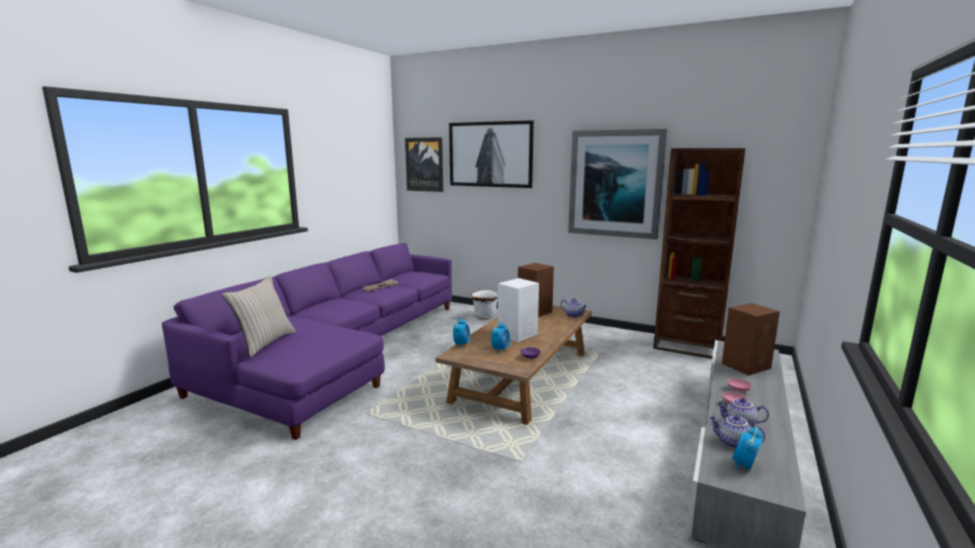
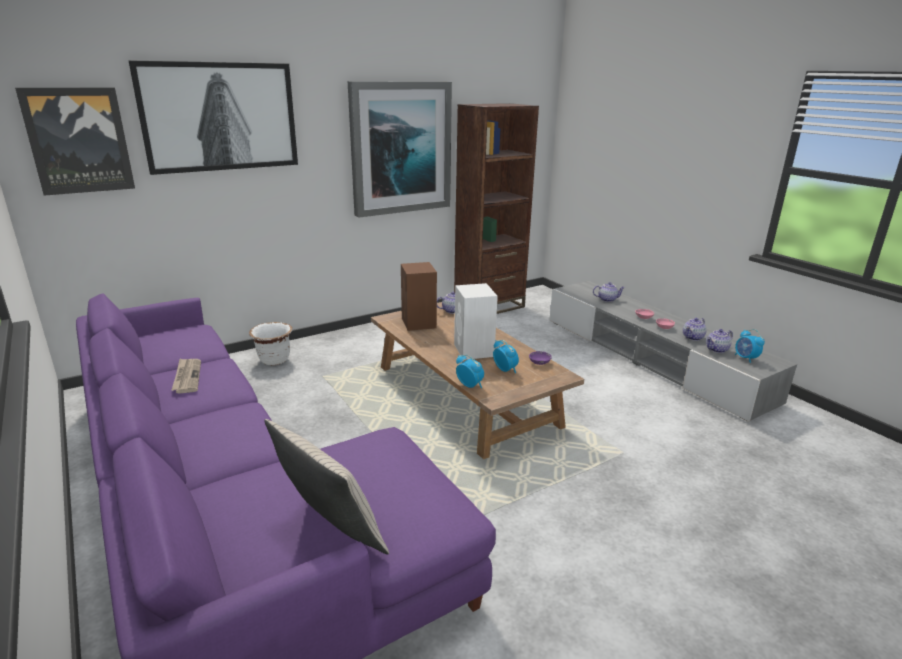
camera: 60 degrees left, 10 degrees up
brown speaker [722,303,780,375] -> teapot [593,282,625,302]

